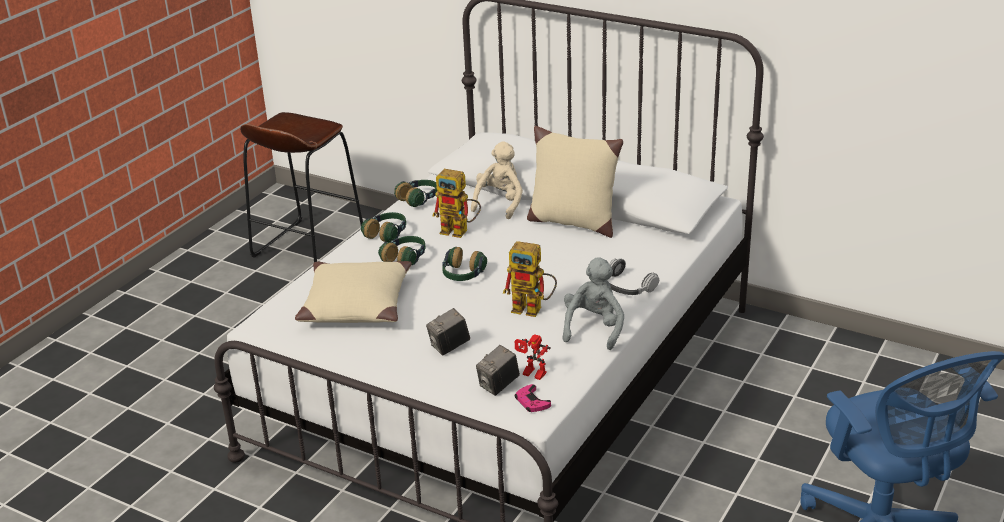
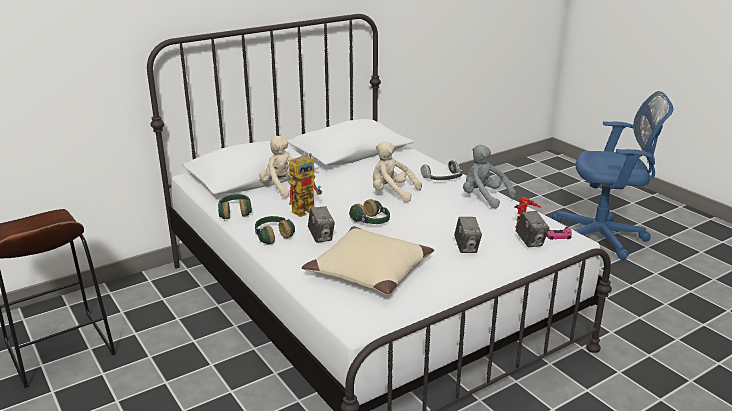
camera: 65 degrees left, 5 degrees down
headphones [378,236,426,265] -> camera [308,206,335,243]
toy robot [503,241,557,317] -> none
beige pillow [527,126,623,238] -> none
none -> beige plush toy [373,141,422,202]

